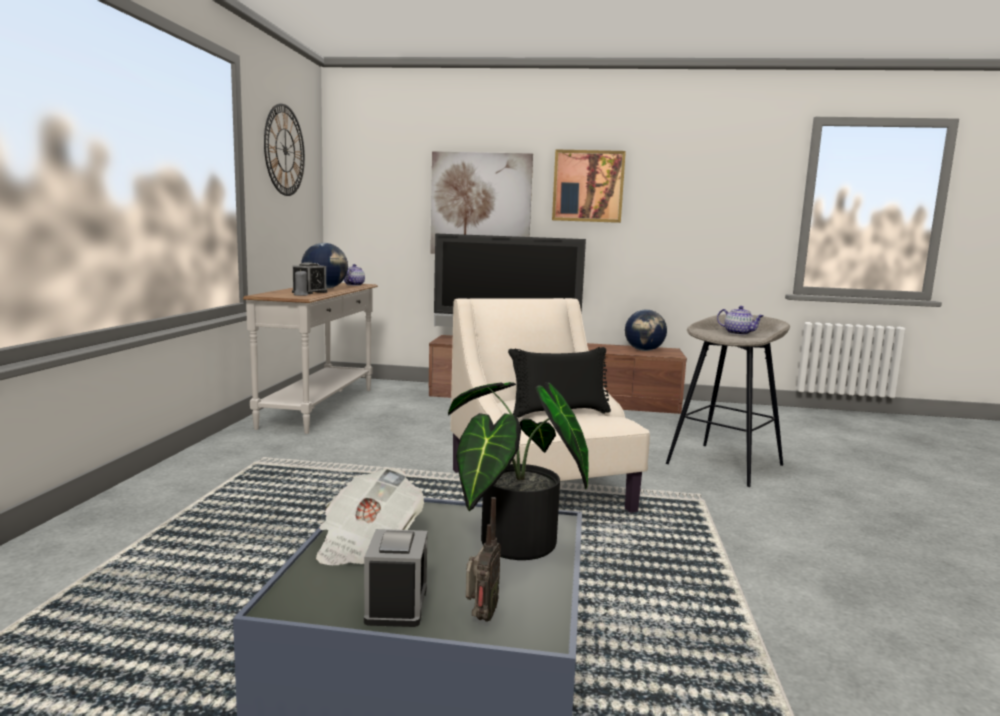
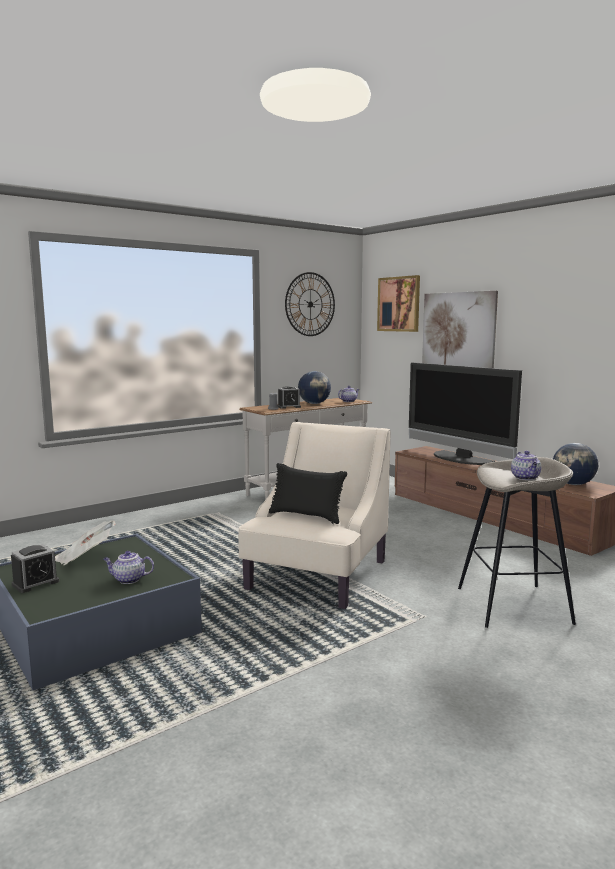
camera: 45 degrees right, 0 degrees up
potted plant [448,382,588,560] -> teapot [103,551,154,584]
radio [466,497,501,622] -> none
picture [552,150,626,223] -> picture moved to [377,275,420,332]

